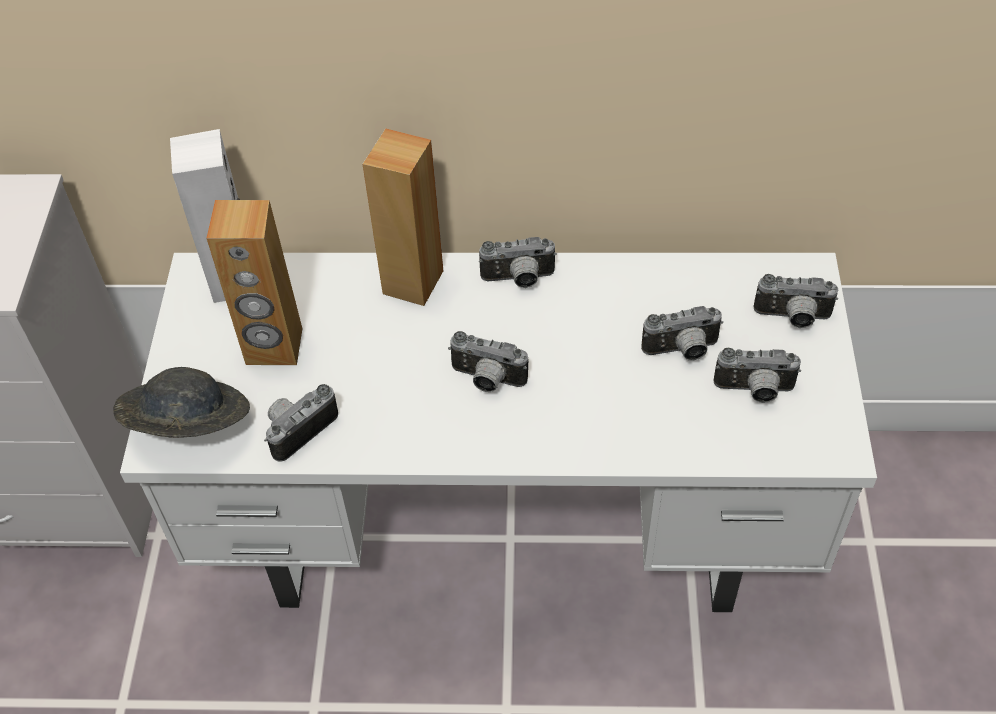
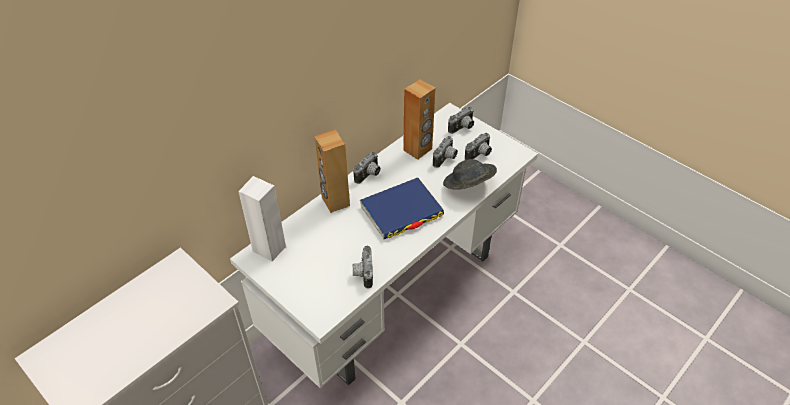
camera: 50 degrees left, 5 degrees down
grey hat [113,367,250,438] -> grey hat moved to [443,159,497,190]
brown speaker [206,200,302,365] -> brown speaker moved to [403,79,436,160]
camera [448,331,529,392] -> blue book [360,178,444,239]

